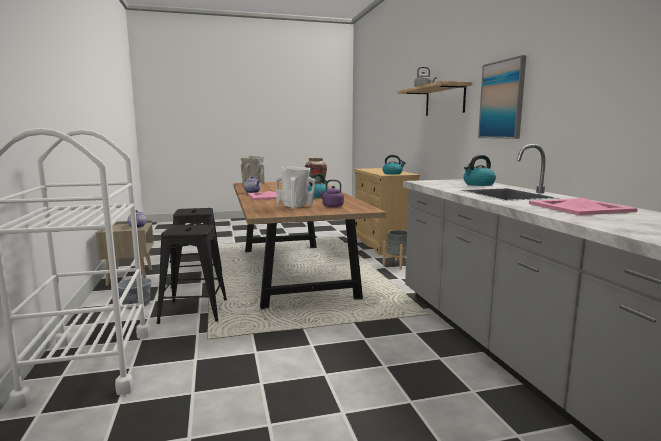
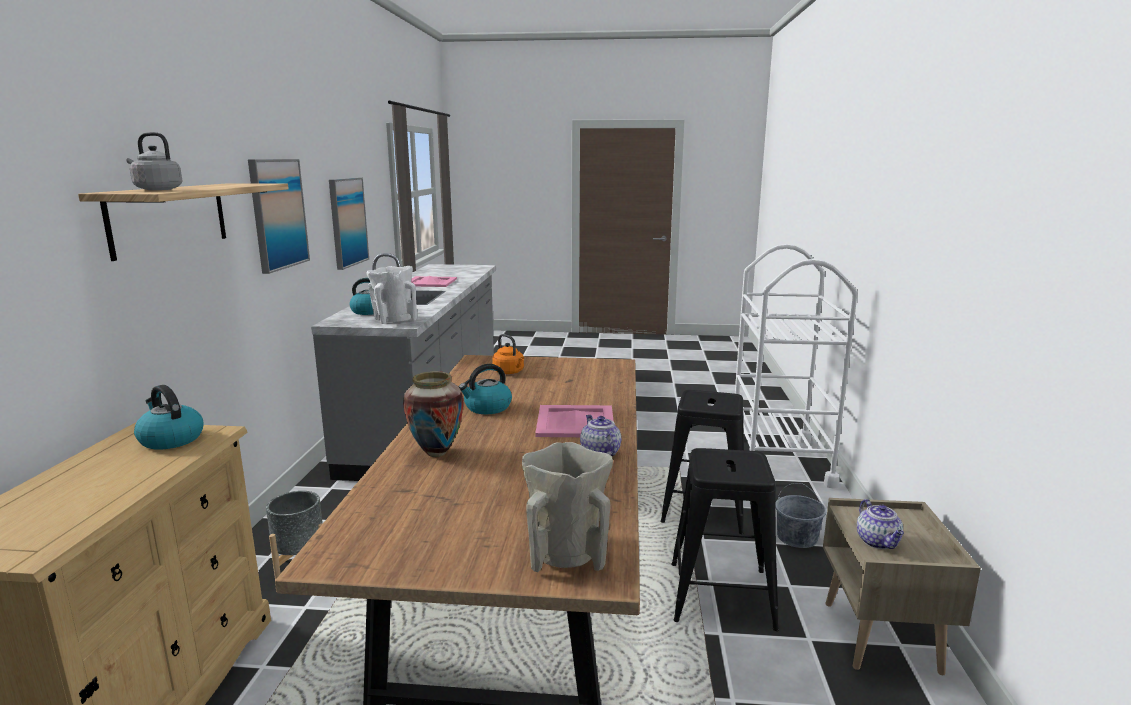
camera: 160 degrees left, 5 degrees up
white vase [276,166,315,209] -> white vase moved to [367,266,417,324]
purple kettle [318,180,344,207] -> orange kettle [492,334,524,374]
none -> picture [329,177,369,270]

